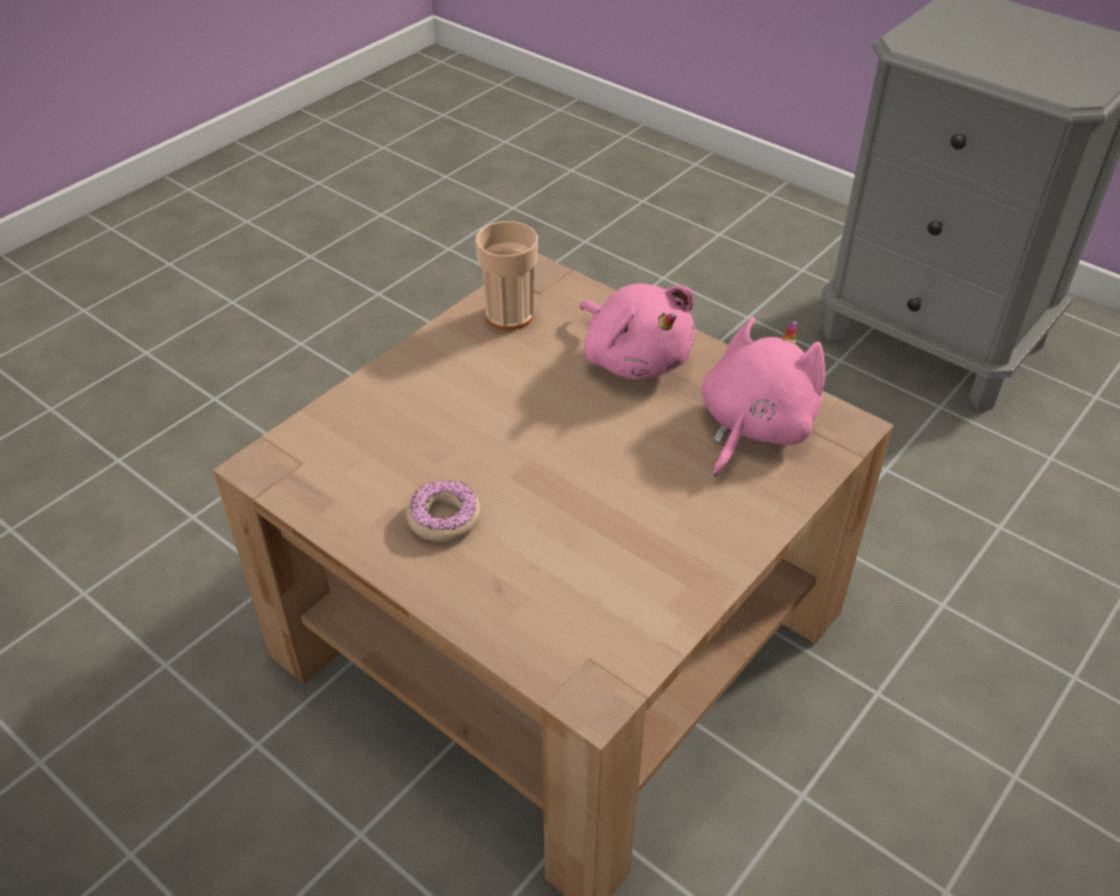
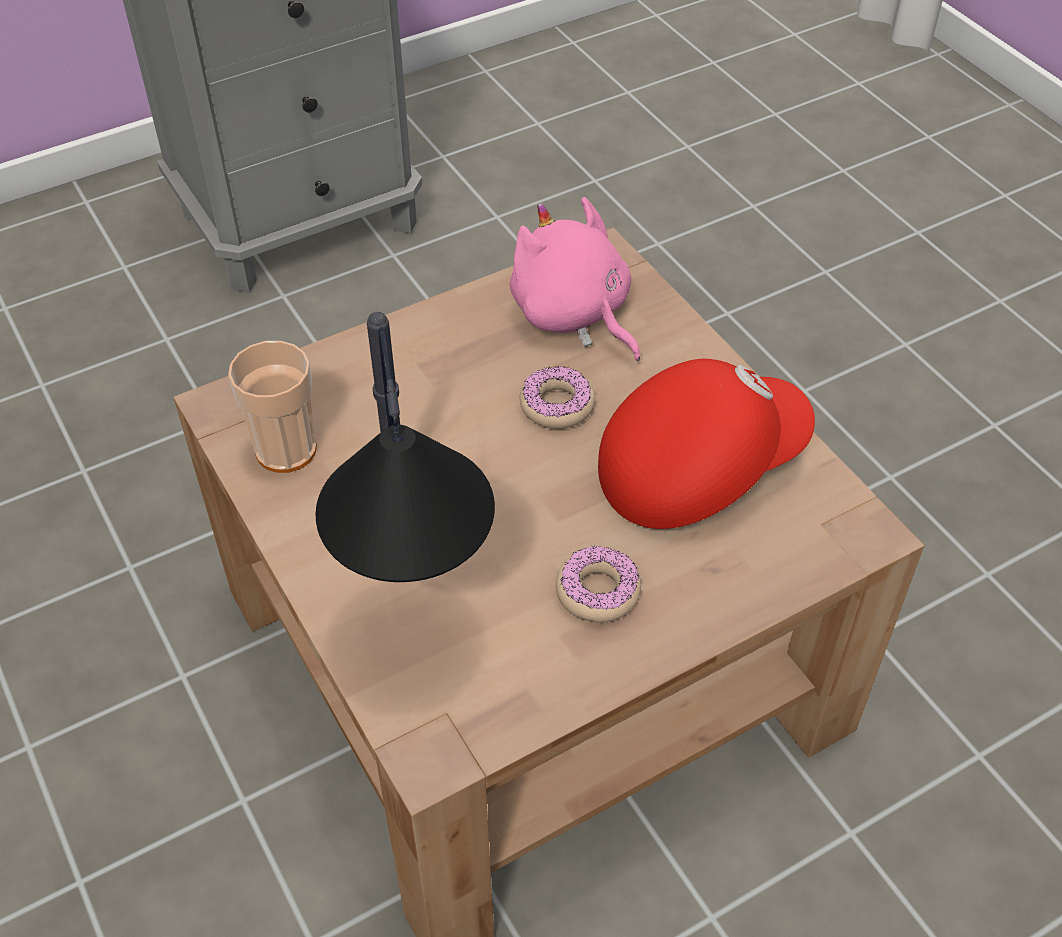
camera: 70 degrees left, 5 degrees up
pink plush toy [580,283,695,380] -> none
none -> table lamp [316,312,495,582]
none -> donut [520,365,595,429]
none -> red cap [598,359,815,529]

